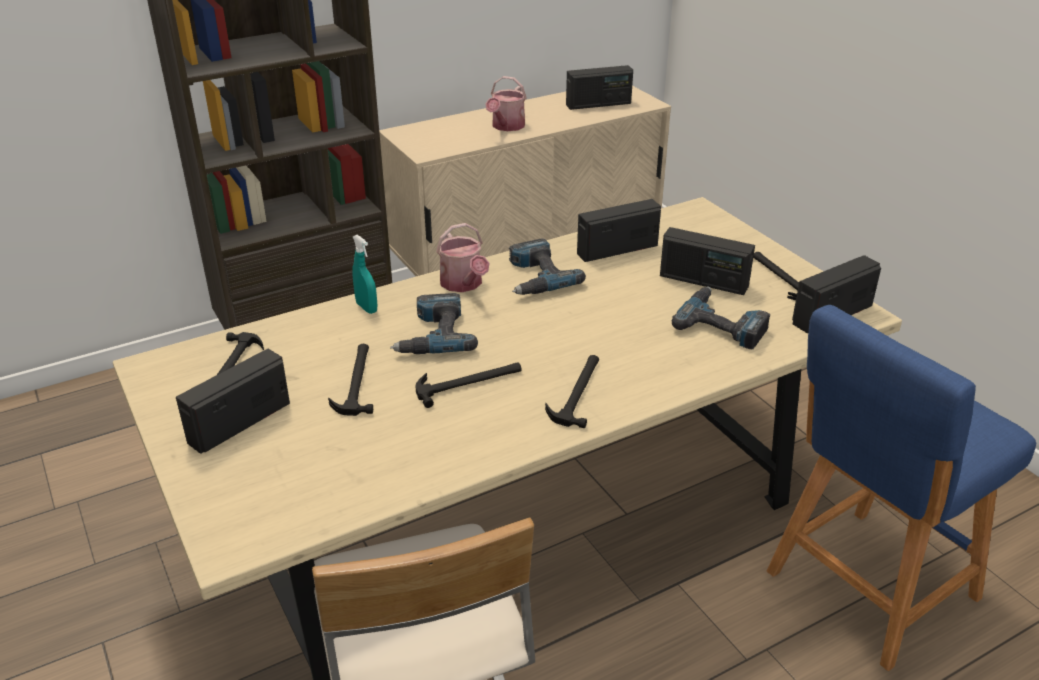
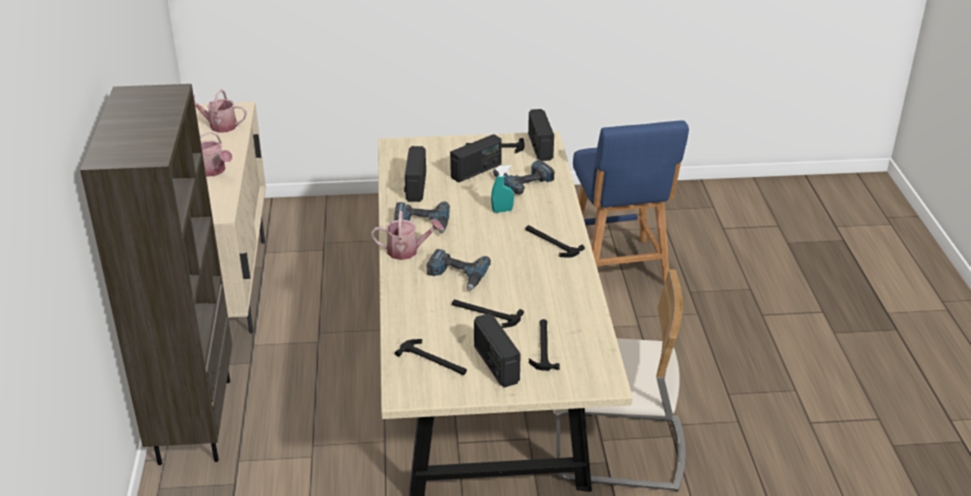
camera: 65 degrees left, 0 degrees up
turquoise spray bottle [353,234,377,314] -> turquoise spray bottle moved to [491,165,514,213]
hammer [415,362,522,408] -> hammer moved to [529,319,560,371]
radio [566,65,633,110] -> watering can [194,90,247,133]

